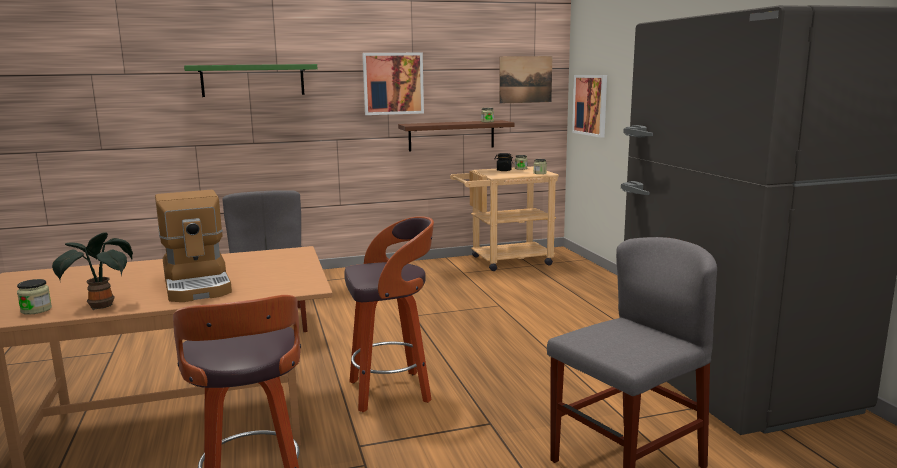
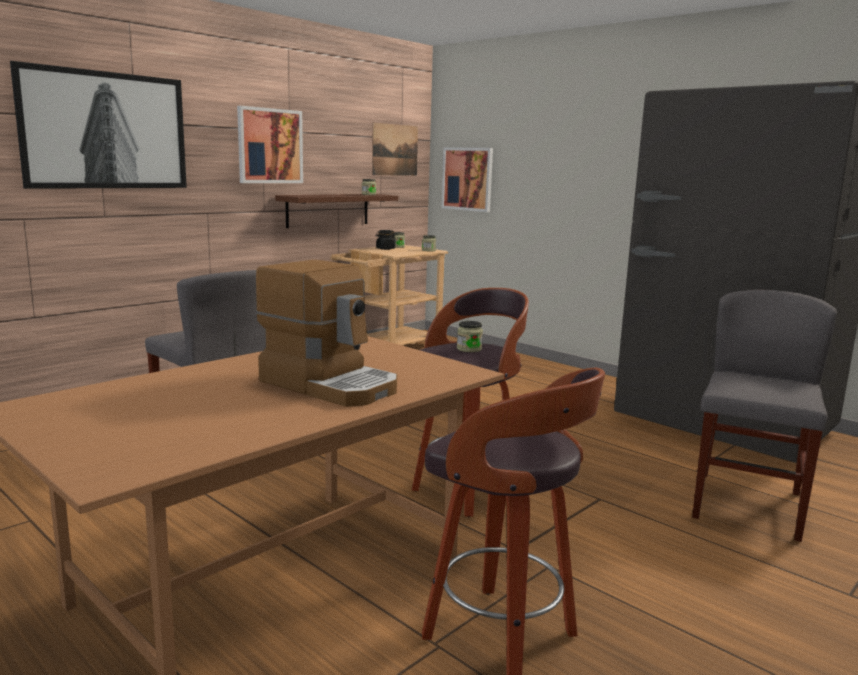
camera: 30 degrees left, 0 degrees up
jar [17,279,52,315] -> jar moved to [457,321,483,352]
potted plant [52,232,133,310] -> none
green shelf [184,64,317,97] -> picture [10,61,187,189]

